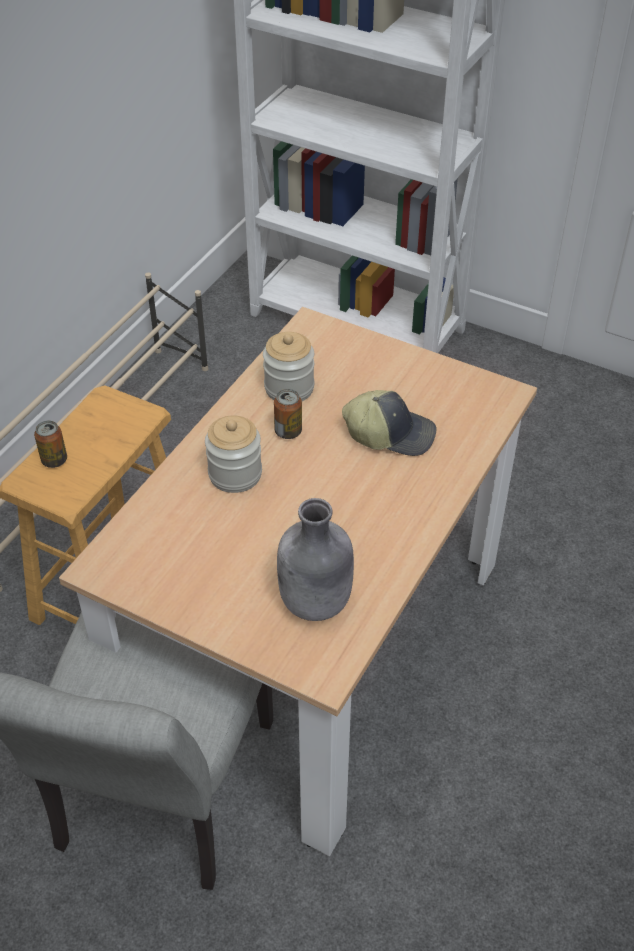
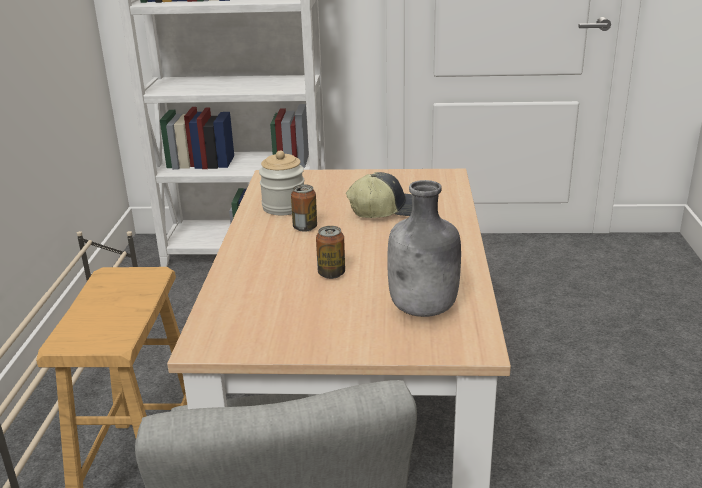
camera: 25 degrees left, 20 degrees down
can [34,421,67,468] -> can moved to [316,226,345,279]
jar [205,415,262,493] -> none

